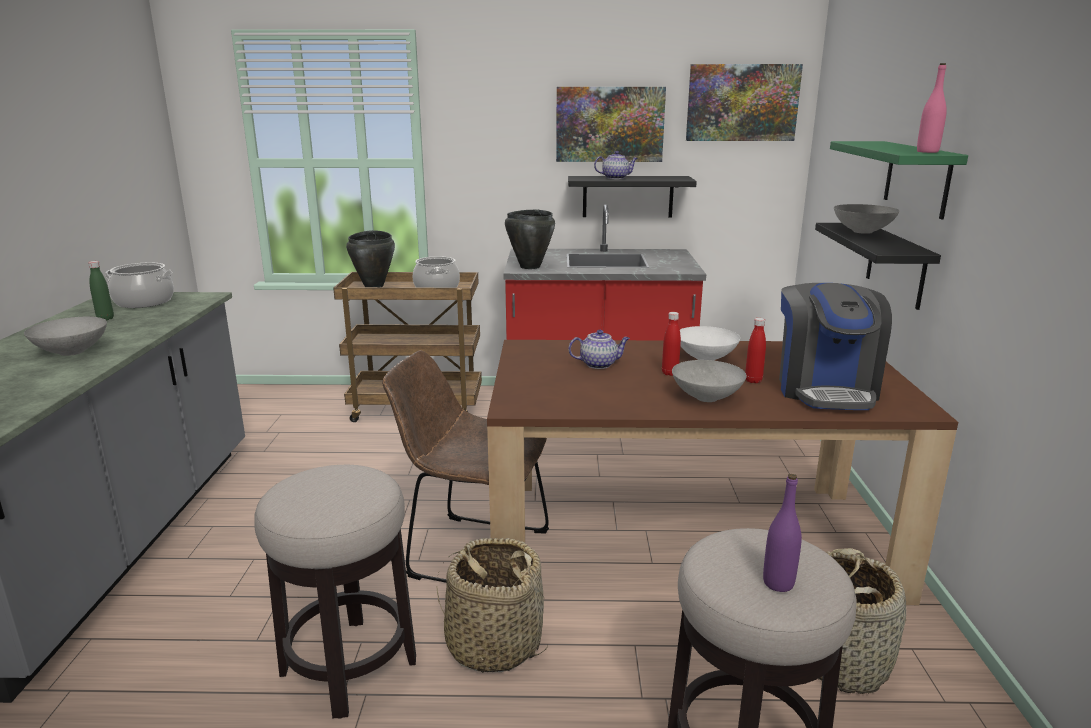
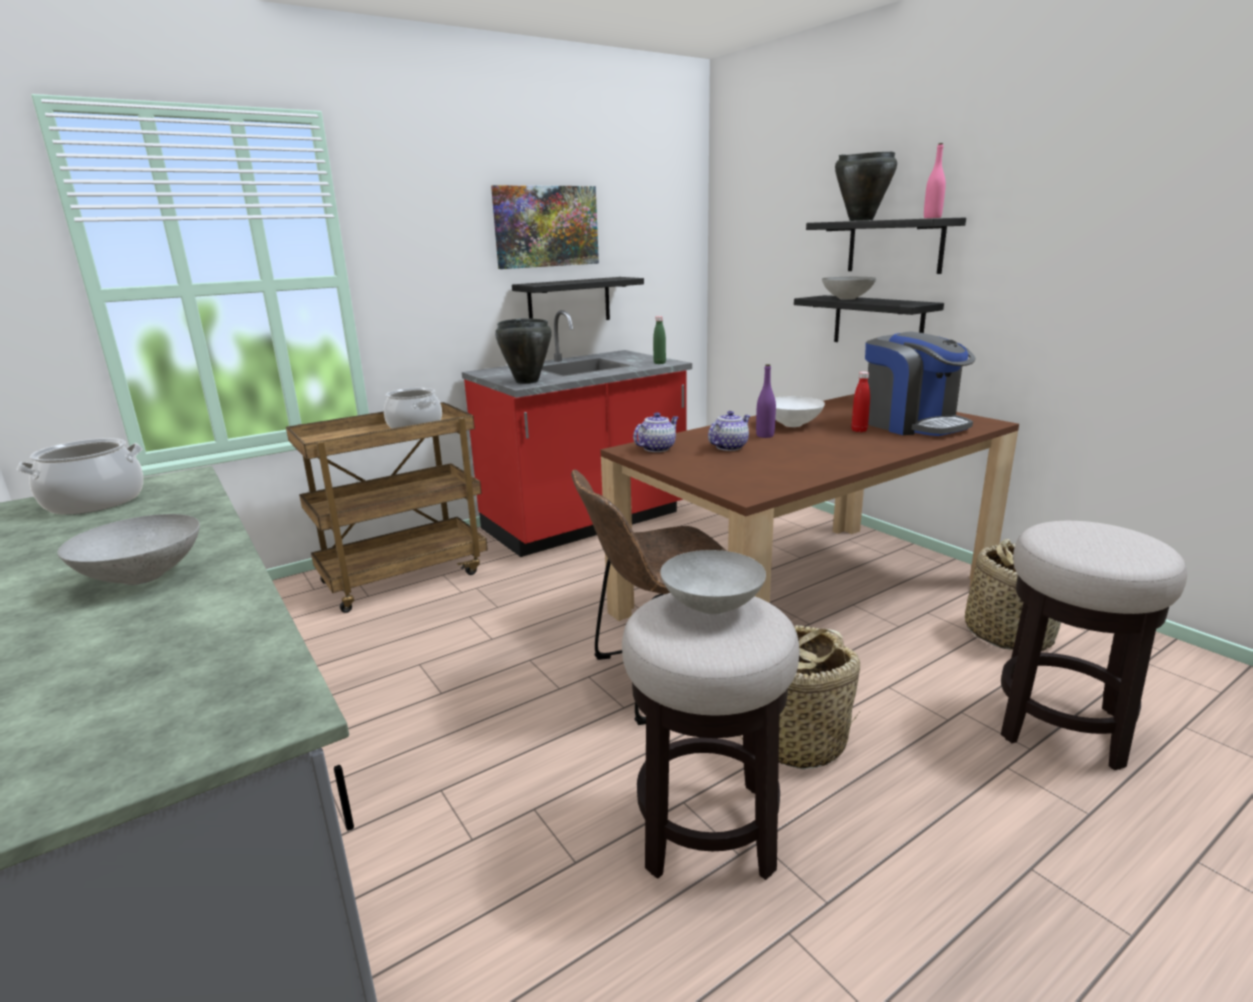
camera: 35 degrees left, 0 degrees up
green bottle [88,261,114,320] -> green bottle moved to [653,316,666,364]
black cooking pot [346,230,395,287] -> black cooking pot moved to [835,152,897,221]
teapot [594,151,638,179] -> teapot moved to [633,412,679,452]
red bottle [662,312,681,376] -> none
grey bowl [672,360,747,402] -> grey bowl moved to [660,550,766,614]
picture [686,64,803,141] -> none
purple bottle [763,474,802,592] -> purple bottle moved to [756,364,776,438]
green shelf [830,141,968,219] -> black shelf [806,218,966,274]

